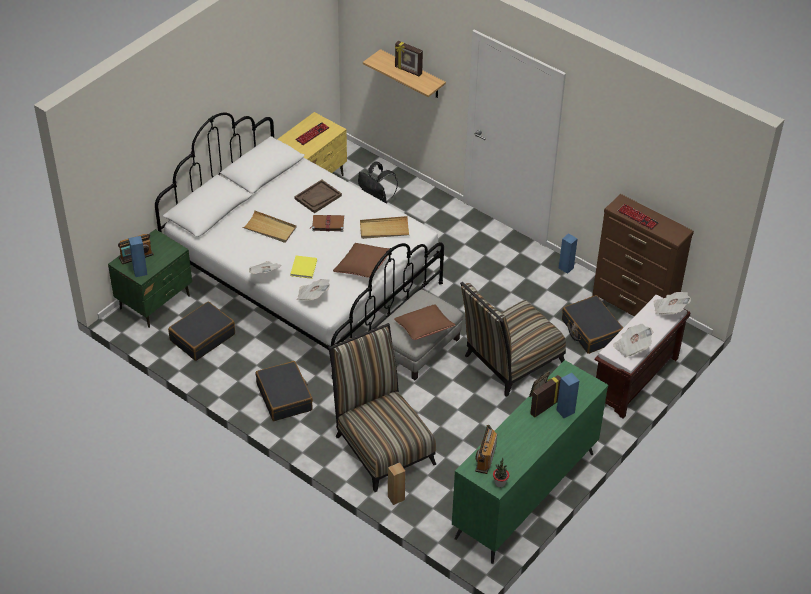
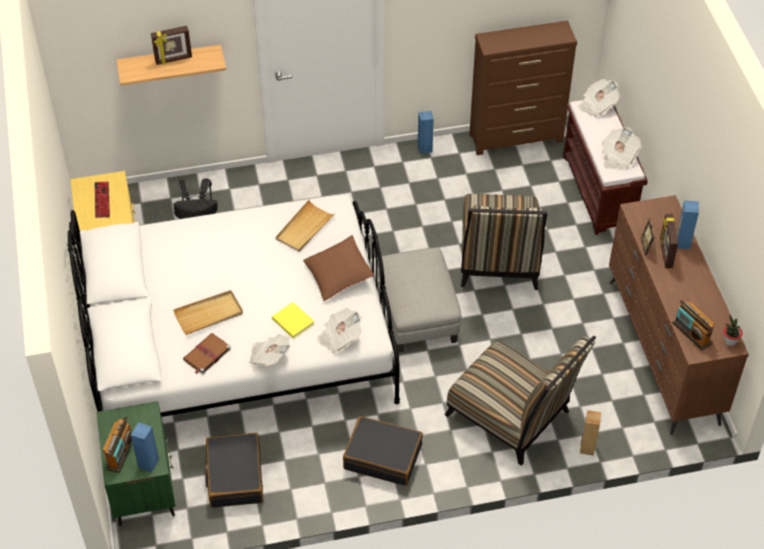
camera: 50 degrees left, 5 degrees up
brown tray [294,179,342,213] -> none
brown book [310,215,344,232] -> brown book moved to [183,333,231,374]
chair [328,323,436,492] -> chair turned 150 degrees counterclockwise [444,336,596,466]
brown pillow [394,304,456,340] -> none
green dresser [452,360,608,564] -> brown dresser [609,195,749,435]
black suitcase [562,295,623,354] -> none
keyboard [618,204,659,230] -> none

